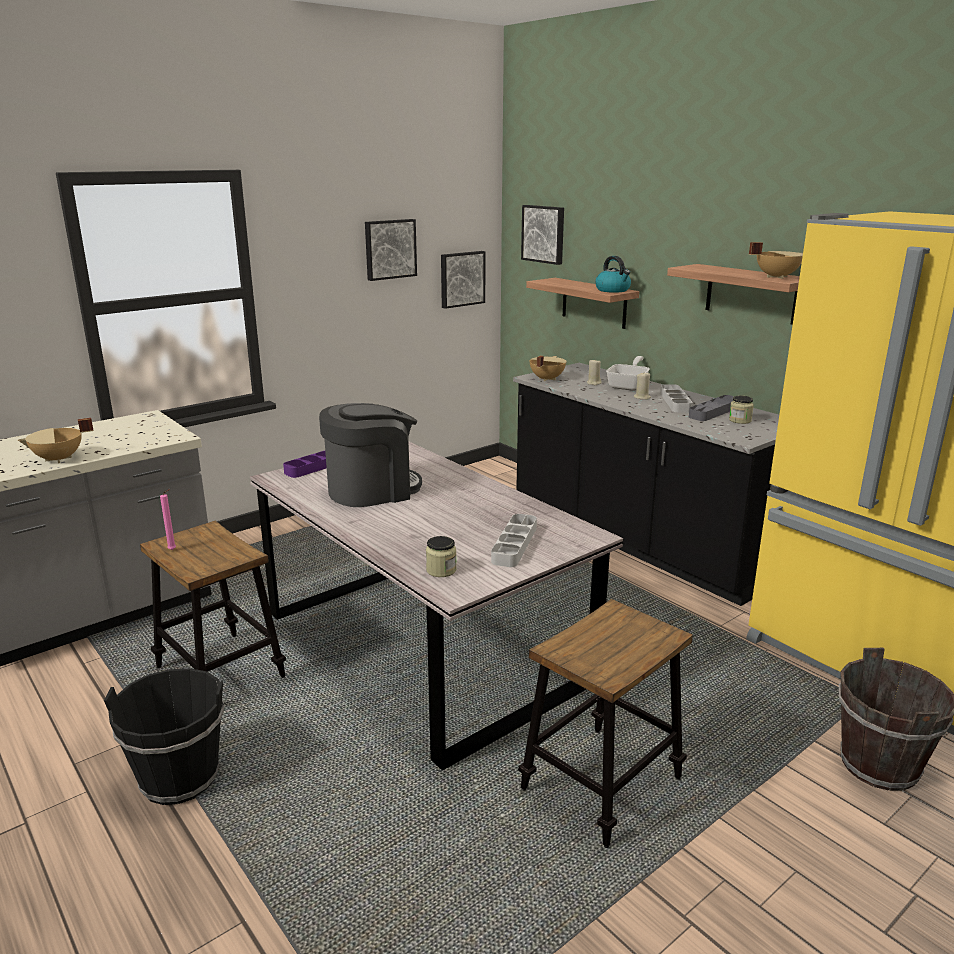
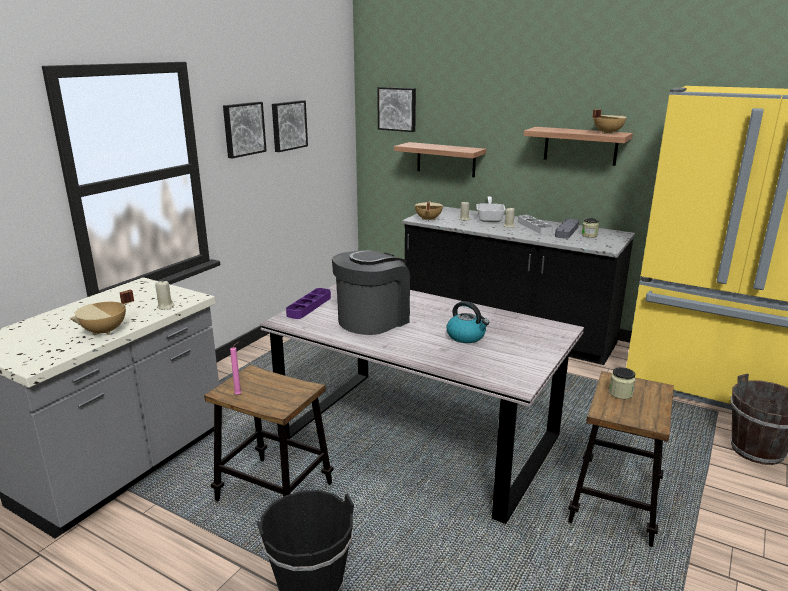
camera: 20 degrees left, 0 degrees up
jar [426,536,456,577] -> jar moved to [609,367,636,399]
picture [441,251,485,309] -> picture moved to [223,102,266,159]
grey tray [491,514,537,567] -> none
kettle [595,256,631,293] -> kettle moved to [447,301,489,343]
none -> beige candle [155,281,174,310]

